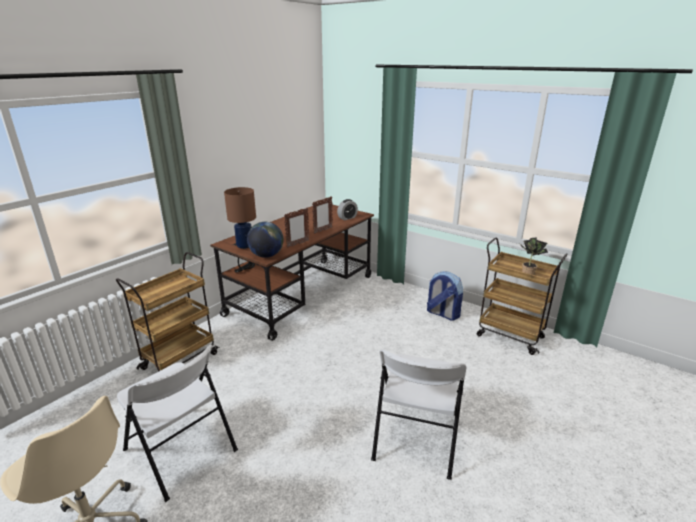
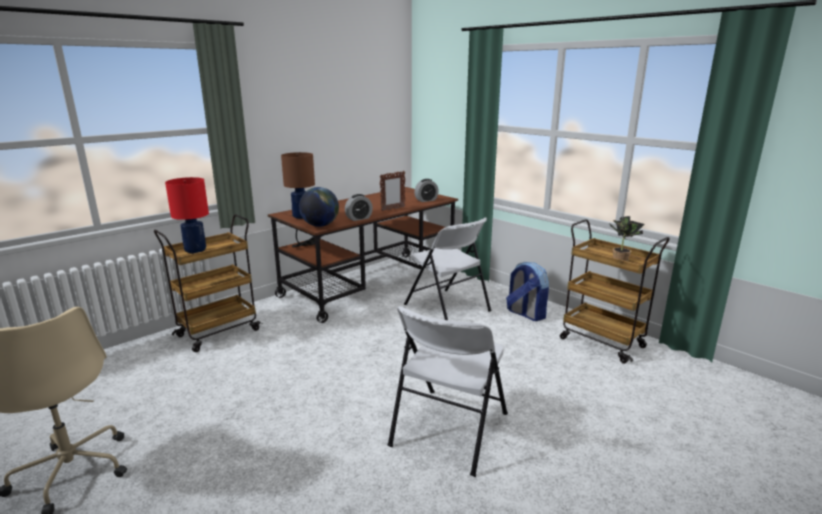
camera: 10 degrees right, 5 degrees down
white chair [117,345,238,502] -> white chair moved to [404,217,491,320]
picture frame [284,208,309,248] -> alarm clock [345,194,373,221]
none -> red table lamp [165,177,209,253]

